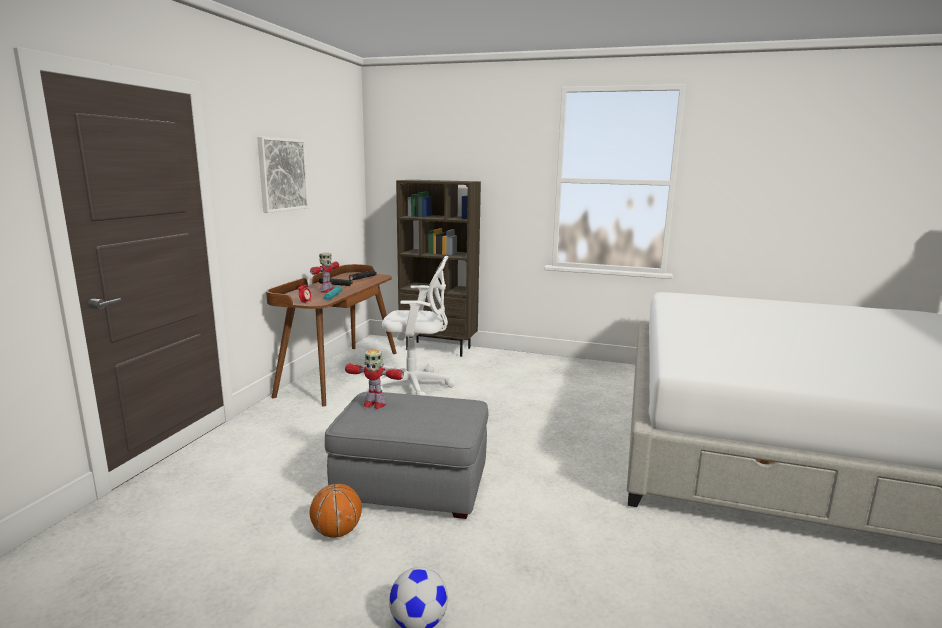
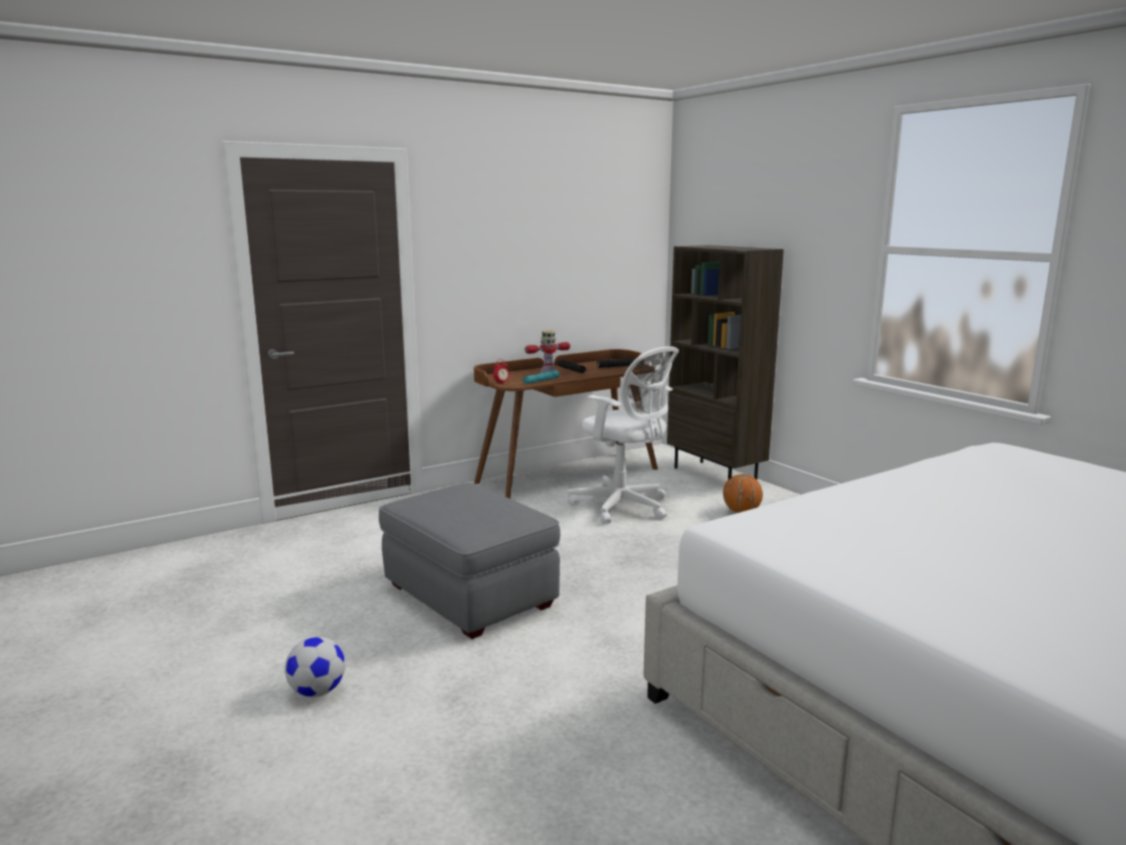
camera: 40 degrees right, 0 degrees up
picture [257,137,309,213] -> none
basketball [309,484,362,538] -> basketball moved to [723,474,763,513]
toy robot [345,350,404,409] -> none

